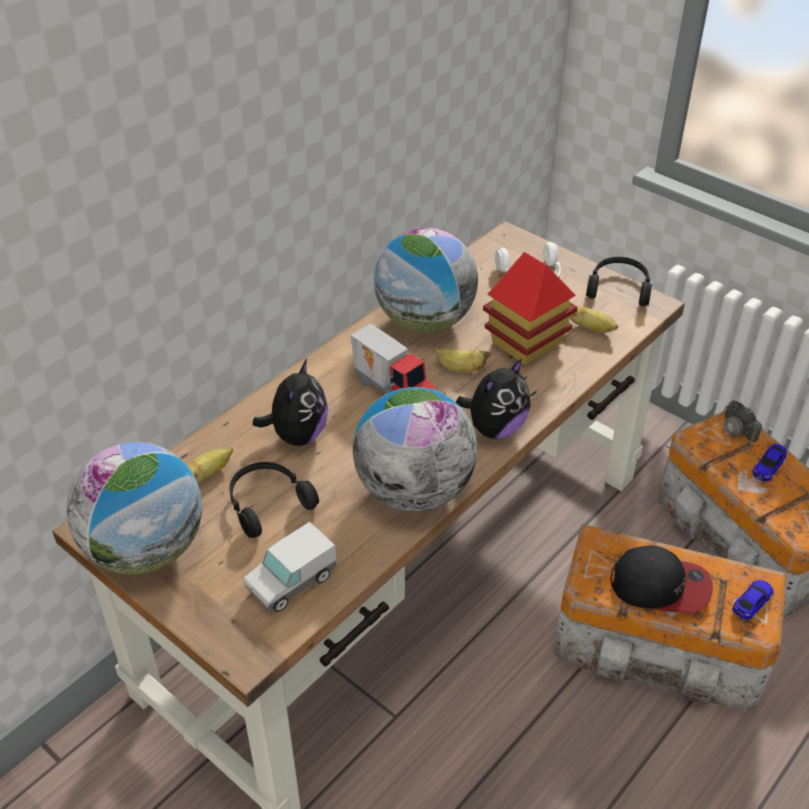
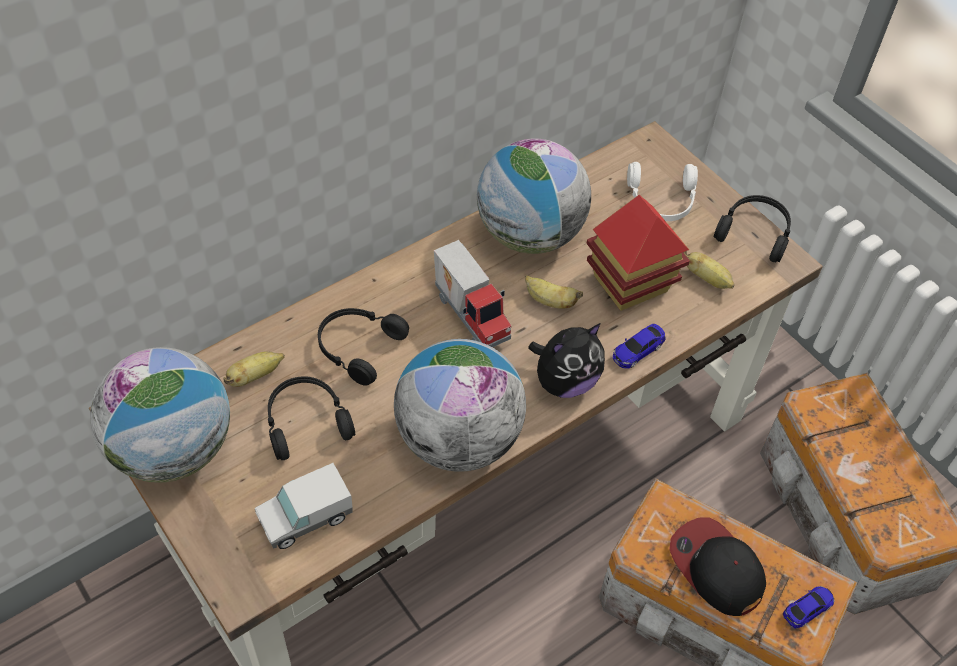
camera: 10 degrees right, 10 degrees up
plush toy [253,359,328,446] -> black headphones [318,308,409,386]
cap [610,545,713,613] -> cap turned 150 degrees counterclockwise [669,518,766,616]
camera [717,400,762,453] -> none
toy car [752,444,787,482] -> toy car moved to [613,324,666,369]

